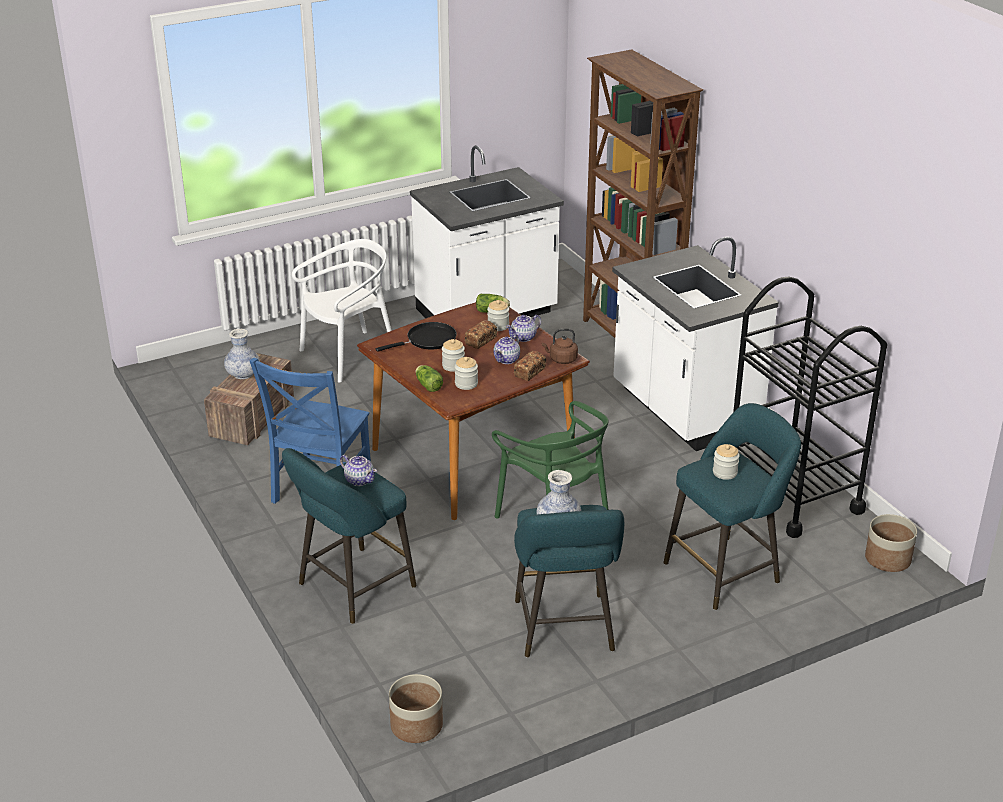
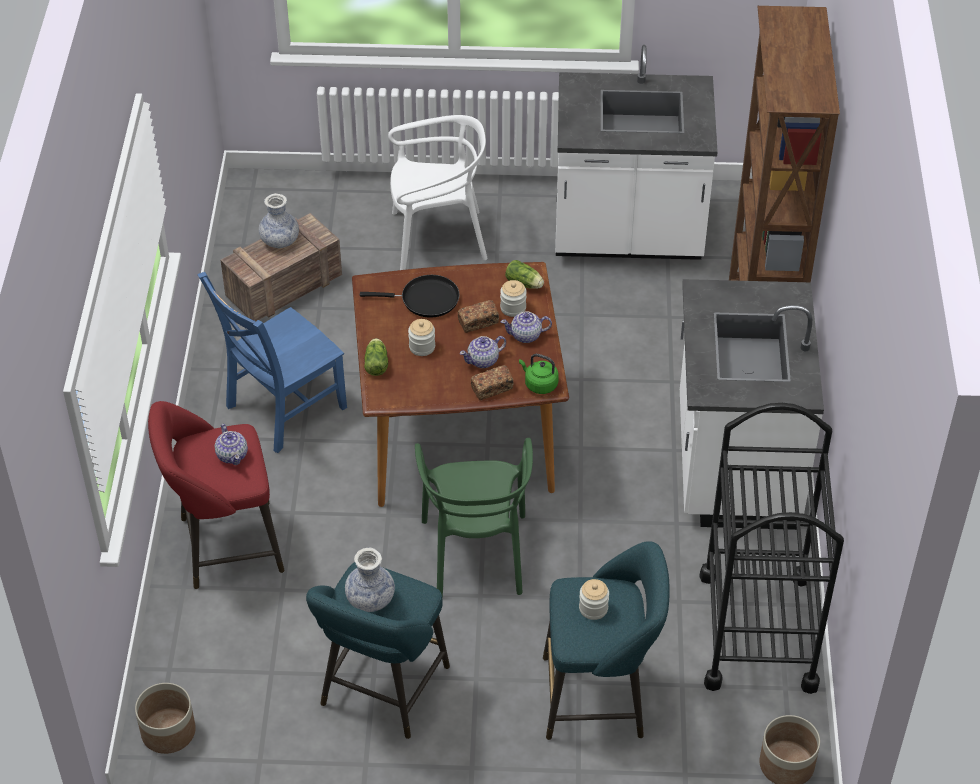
camera: 30 degrees right, 15 degrees up
turquoise stool [282,448,416,624] -> red stool [148,401,284,589]
jar [454,357,478,390] -> none
brown kettle [542,329,578,364] -> green kettle [519,354,559,394]

